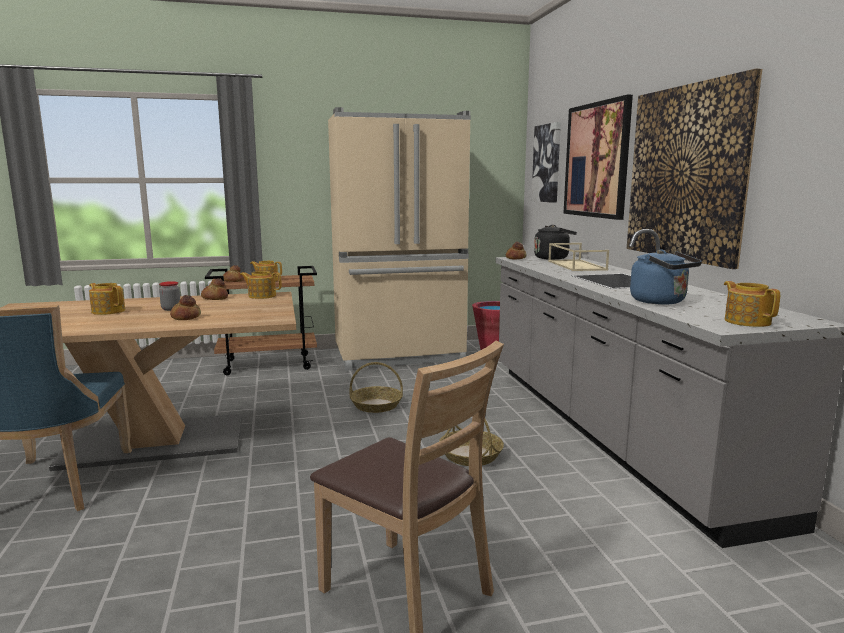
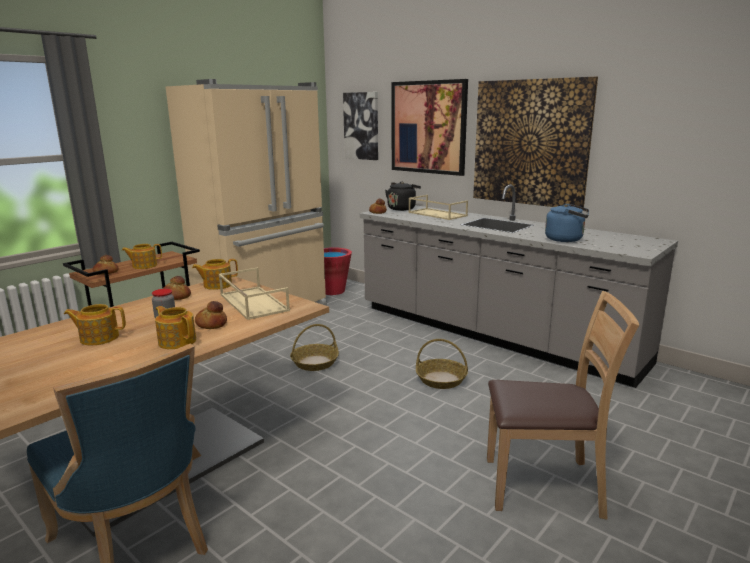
camera: 35 degrees left, 5 degrees up
teapot [724,281,780,327] -> teapot moved to [155,306,196,349]
none -> beige tray [219,268,290,320]

